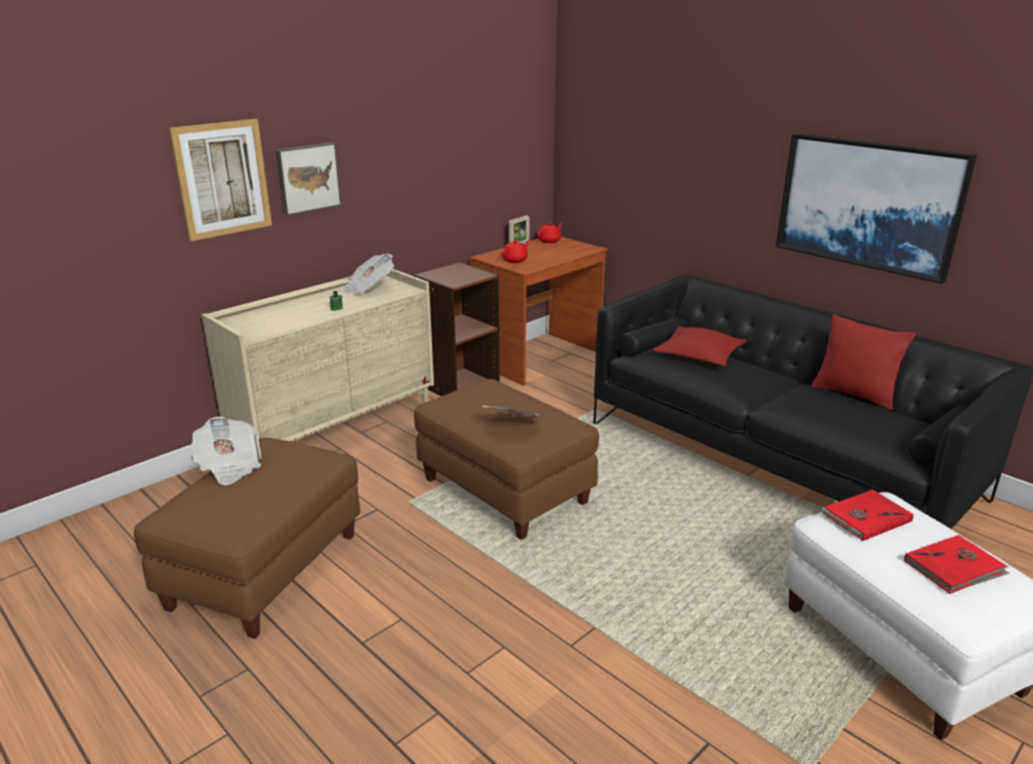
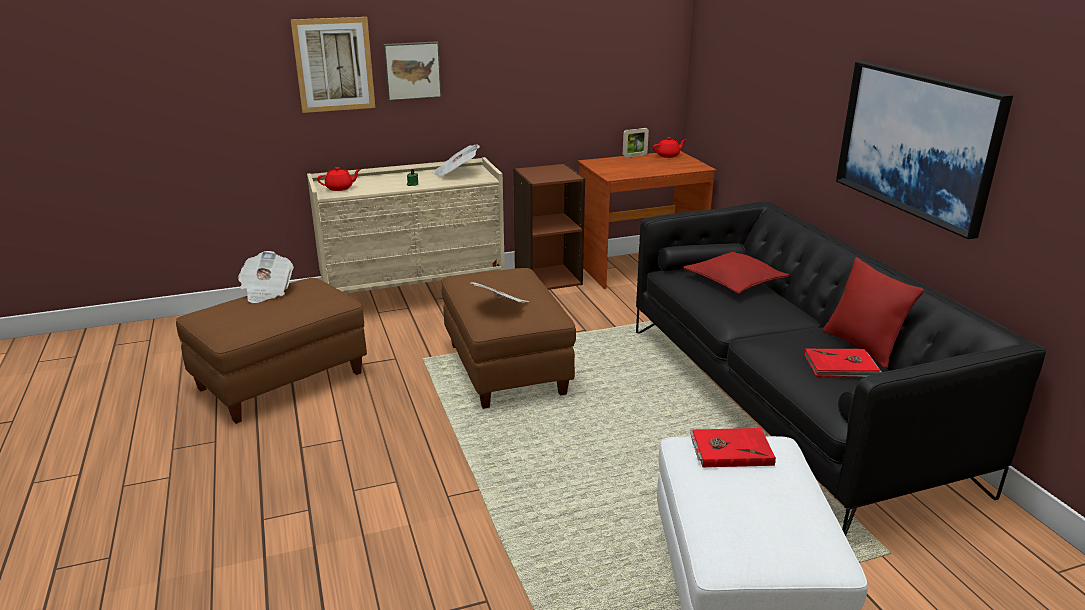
camera: 25 degrees right, 0 degrees up
red teapot [501,240,530,263] -> red teapot moved to [317,167,361,191]
red book [904,535,1009,594] -> red book moved to [804,349,882,377]

